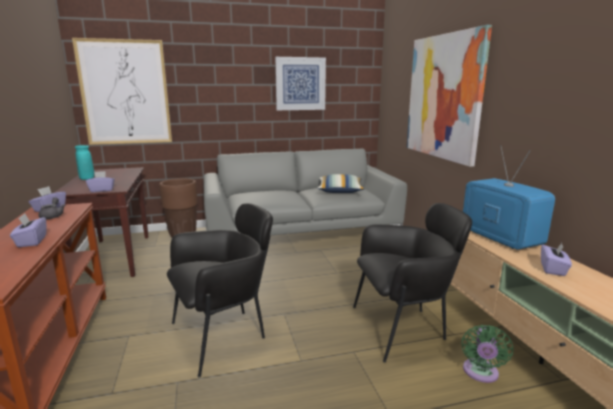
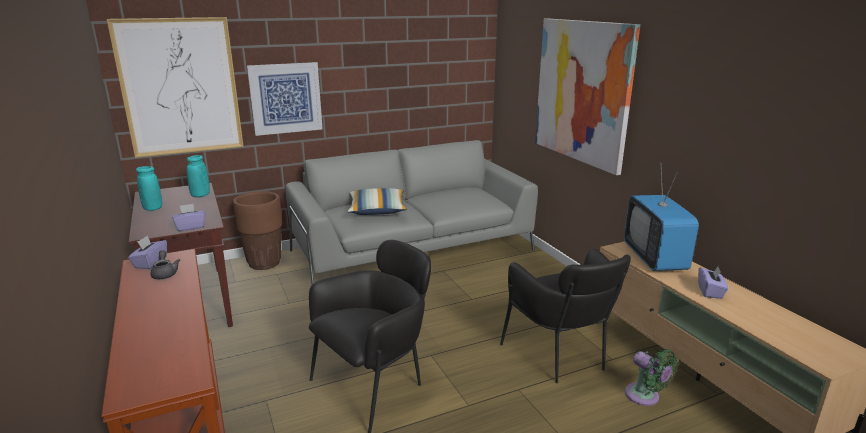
camera: 10 degrees left, 5 degrees up
purple tissue box [10,213,47,247] -> none
picture [275,57,326,110] -> picture moved to [247,62,323,136]
pillow [318,174,364,193] -> pillow moved to [348,188,407,215]
black armchair [353,203,472,363] -> black armchair turned 90 degrees clockwise [500,249,631,383]
green fan [462,325,513,383] -> green fan turned 45 degrees counterclockwise [625,349,677,406]
television [463,147,555,250] -> television turned 150 degrees counterclockwise [624,163,699,271]
none -> turquoise vase [187,155,210,197]

